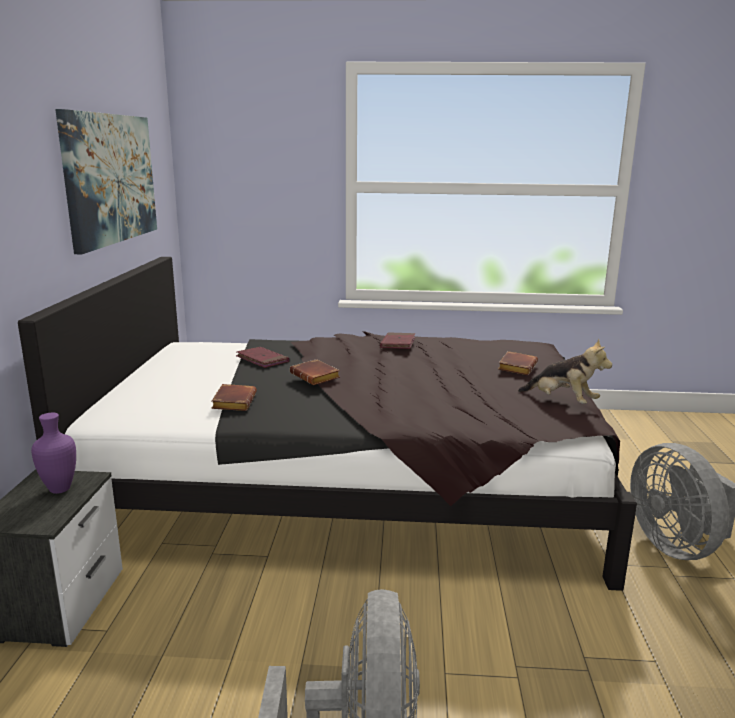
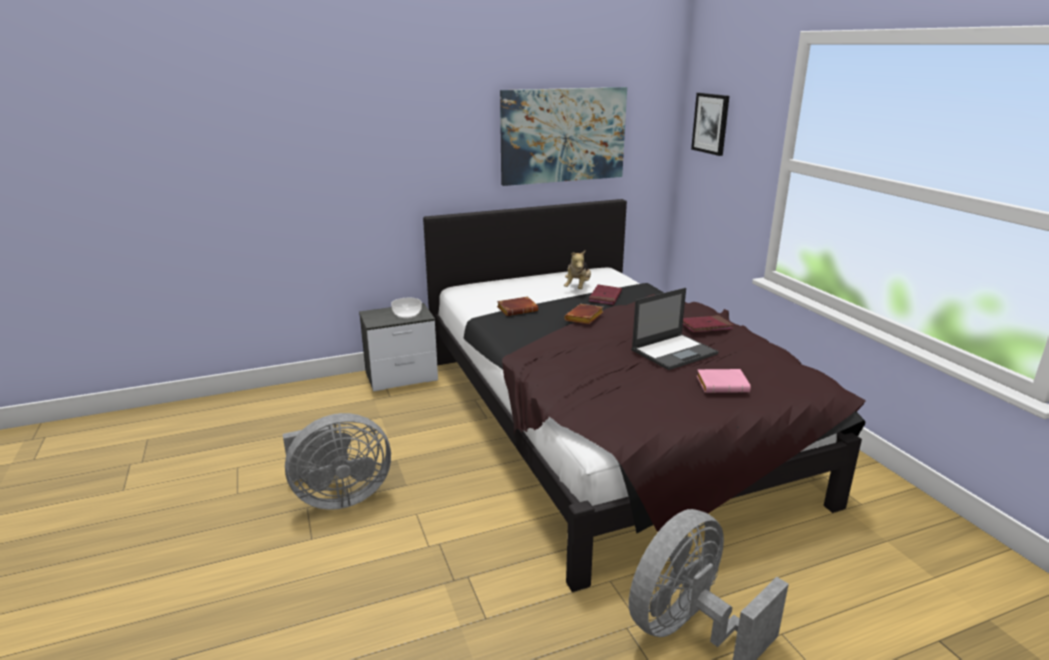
camera: 65 degrees right, 5 degrees up
purple vase [31,413,76,494] -> bowl [391,298,422,319]
brown book [498,351,538,375] -> pink book [697,369,751,393]
plush toy [518,339,612,404] -> plush toy moved to [564,250,591,289]
none -> laptop [631,288,719,370]
none -> picture [691,93,729,156]

